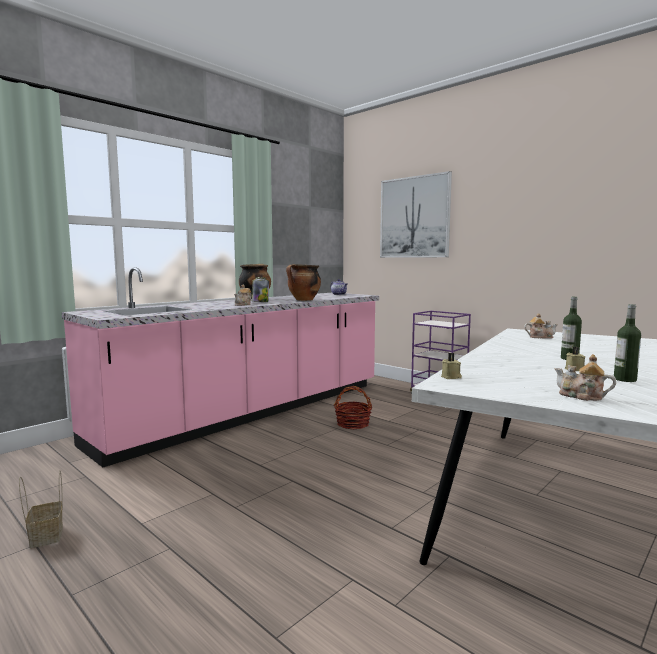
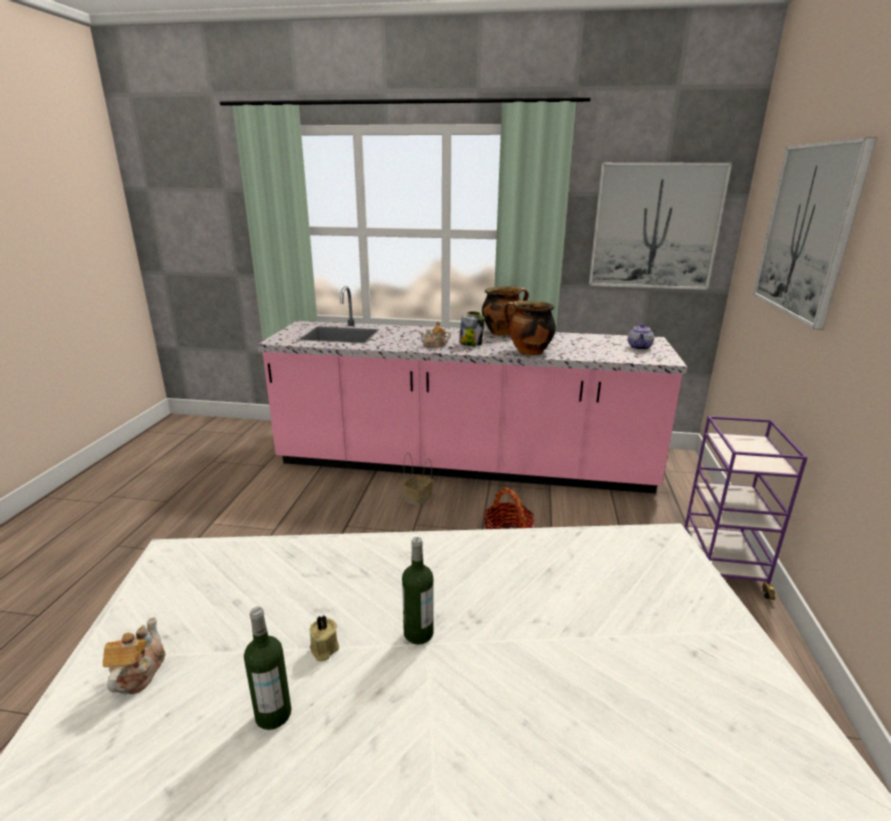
camera: 55 degrees right, 15 degrees up
basket [19,470,63,548] -> basket moved to [403,453,433,506]
beige candle [441,353,462,379] -> none
teapot [524,313,558,339] -> none
none -> picture [589,162,732,290]

